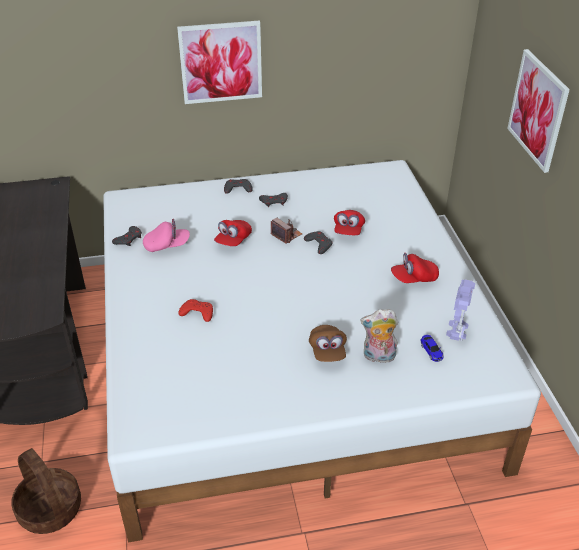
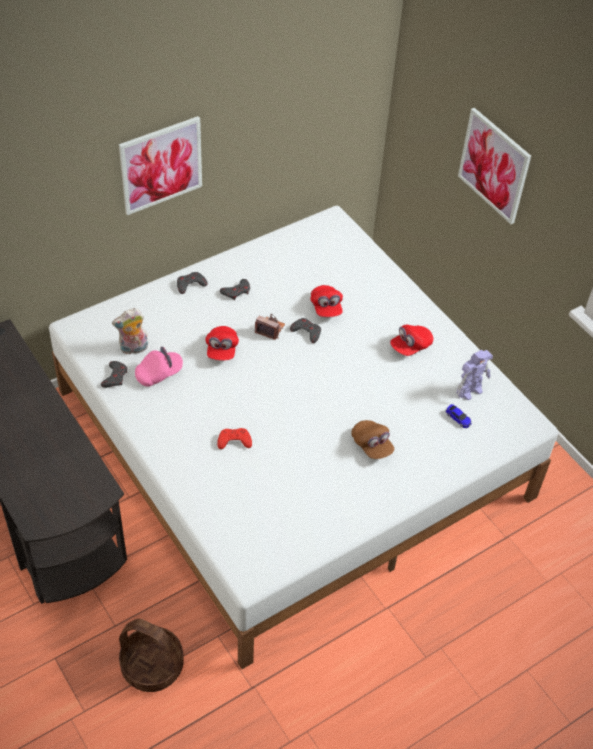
camera: 25 degrees left, 10 degrees up
plush toy [360,309,398,363] -> plush toy moved to [112,308,148,355]
toy robot [446,279,475,341] -> toy robot turned 60 degrees clockwise [457,350,493,401]

